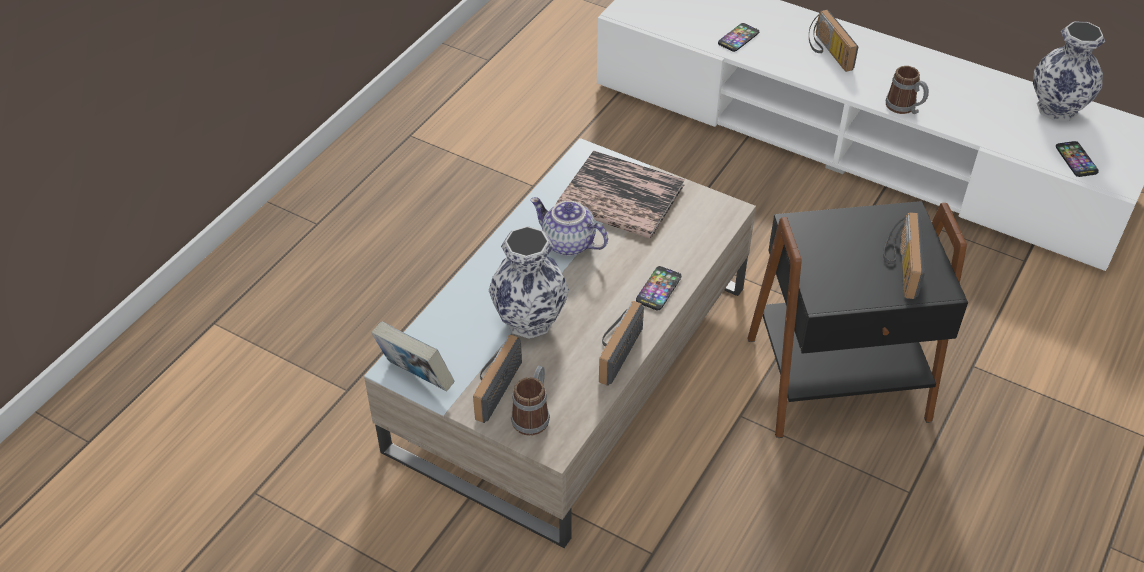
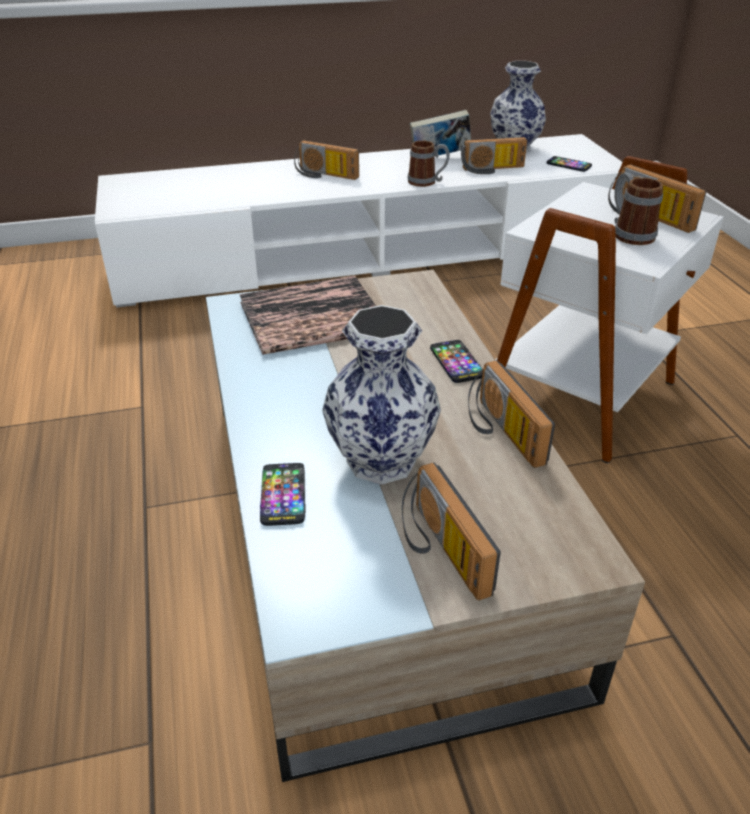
camera: 45 degrees left, 10 degrees down
book [371,322,454,391] -> book moved to [410,110,471,155]
mug [511,365,550,436] -> mug moved to [614,173,663,245]
teapot [530,197,608,256] -> none
phone [718,23,759,52] -> phone moved to [260,463,306,526]
black side table [747,201,968,438] -> white side table [495,156,724,463]
none -> radio [461,137,527,174]

